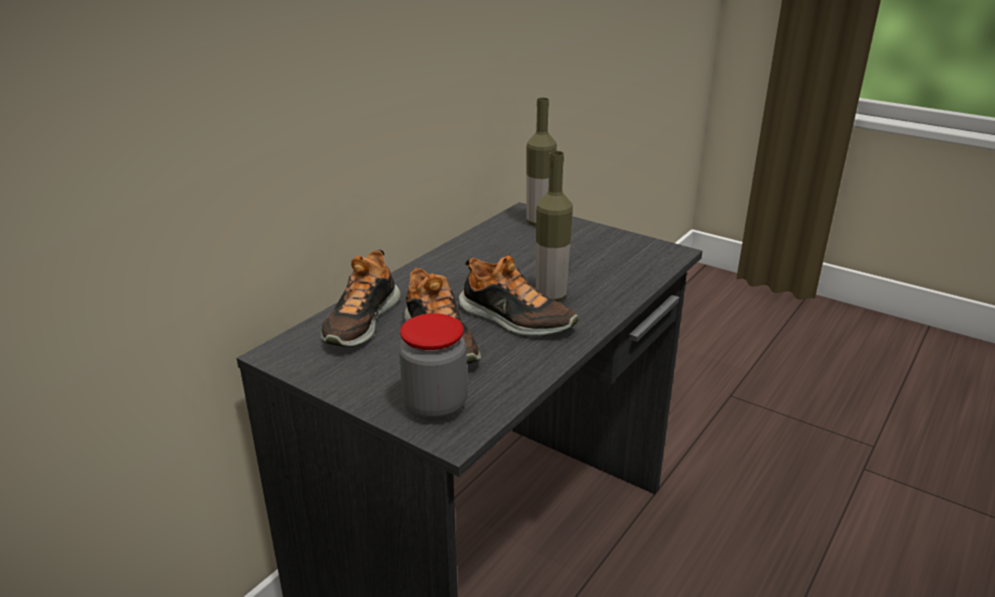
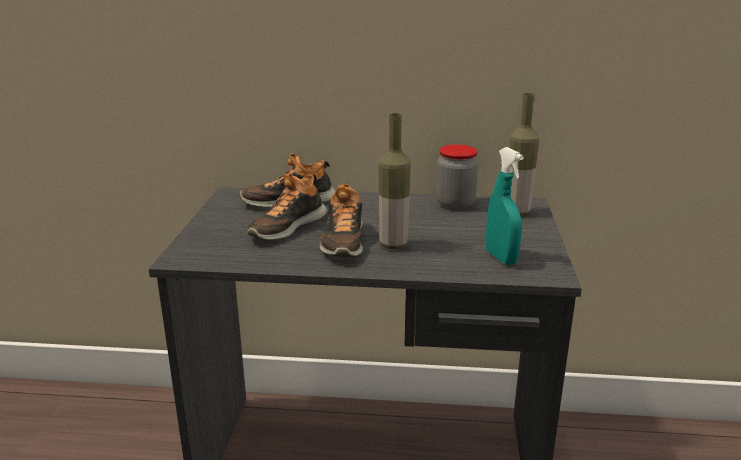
camera: 60 degrees right, 5 degrees down
jar [399,313,467,421] -> jar moved to [436,144,478,210]
none -> turquoise spray bottle [486,147,524,265]

